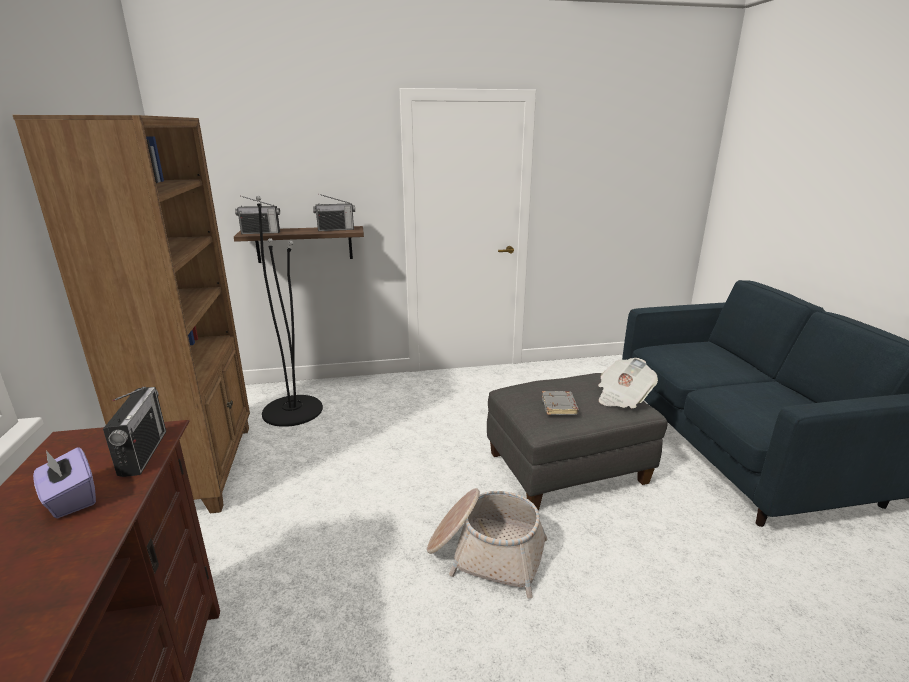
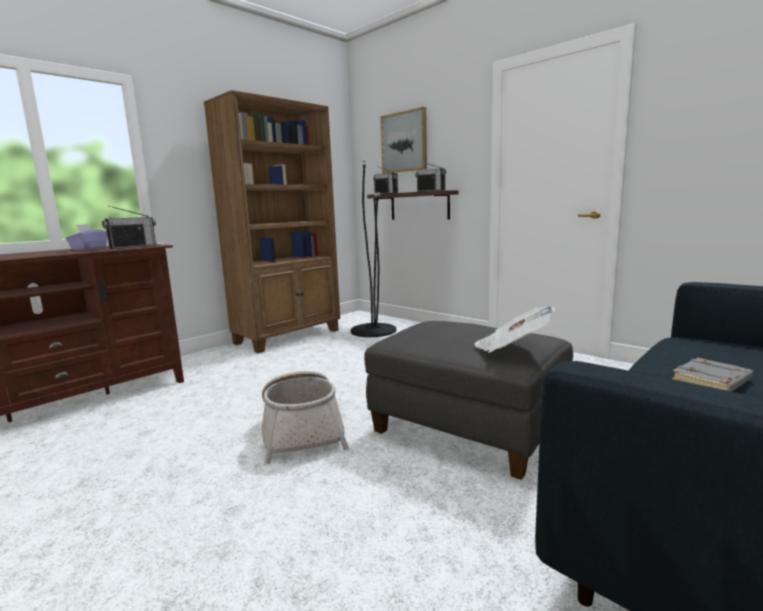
camera: 55 degrees right, 10 degrees down
grey book [542,391,579,415] -> grey book moved to [672,358,753,392]
none -> picture [380,107,427,173]

